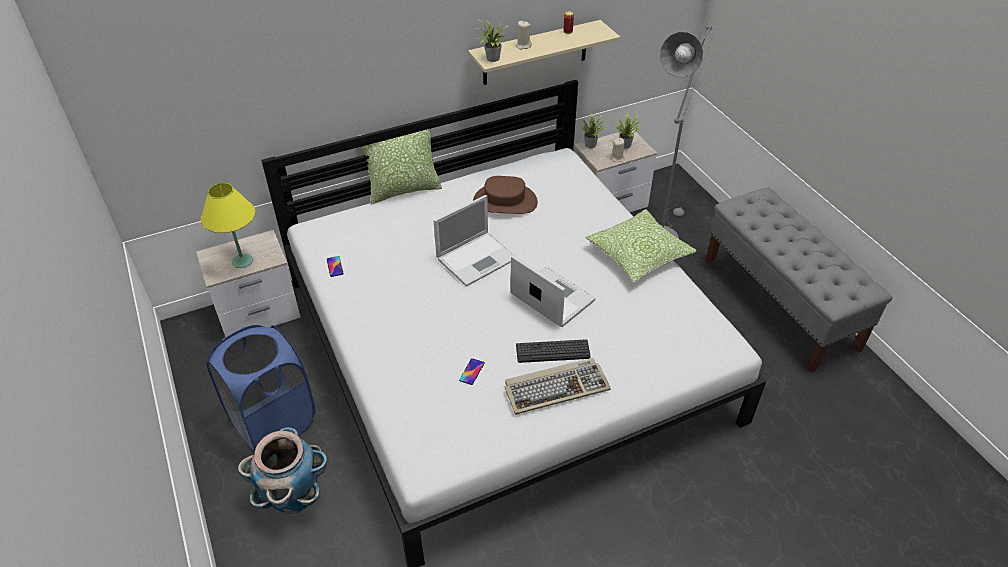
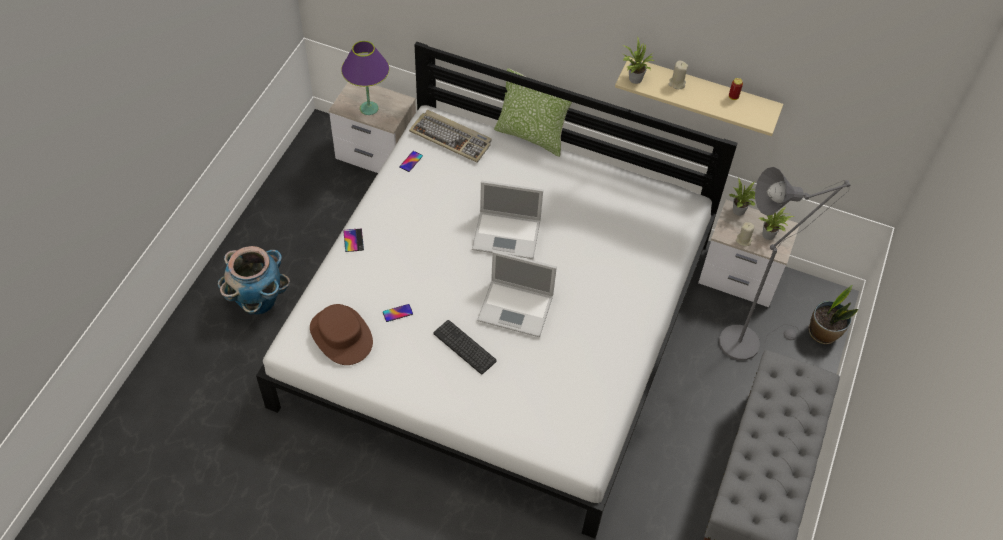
camera: 45 degrees right, 10 degrees up
yellow table lamp [201,183,256,268] -> purple table lamp [341,41,389,115]
blue laundry basket [206,325,316,453] -> none
brown hat [473,176,538,214] -> brown hat moved to [310,304,373,365]
keyboard [505,358,611,415] -> keyboard moved to [409,110,492,163]
laptop [511,255,596,327] -> laptop turned 105 degrees clockwise [477,251,557,337]
pillow [586,209,696,283] -> none
none -> phone [343,228,364,252]
none -> potted plant [809,285,858,344]

